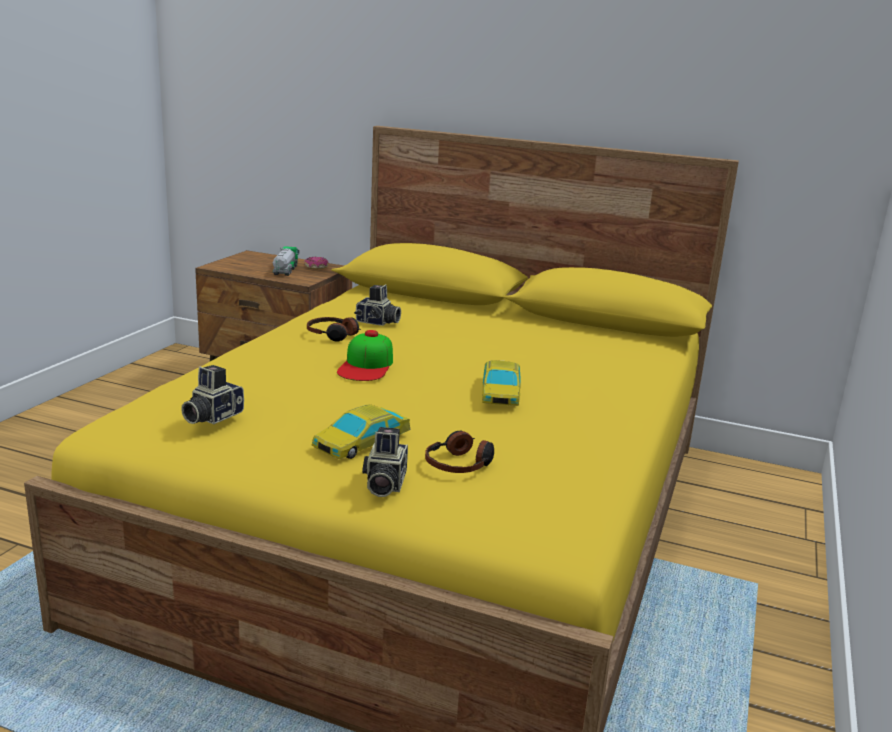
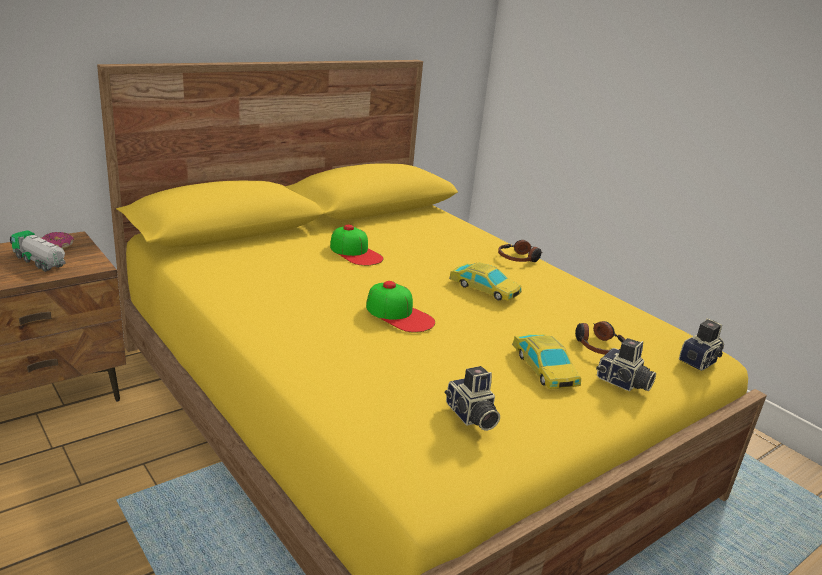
camera: 60 degrees left, 5 degrees up
headphones [307,317,361,342] -> headphones moved to [498,240,542,262]
camera [354,284,401,326] -> camera moved to [679,318,724,371]
none -> cap [330,225,383,266]

